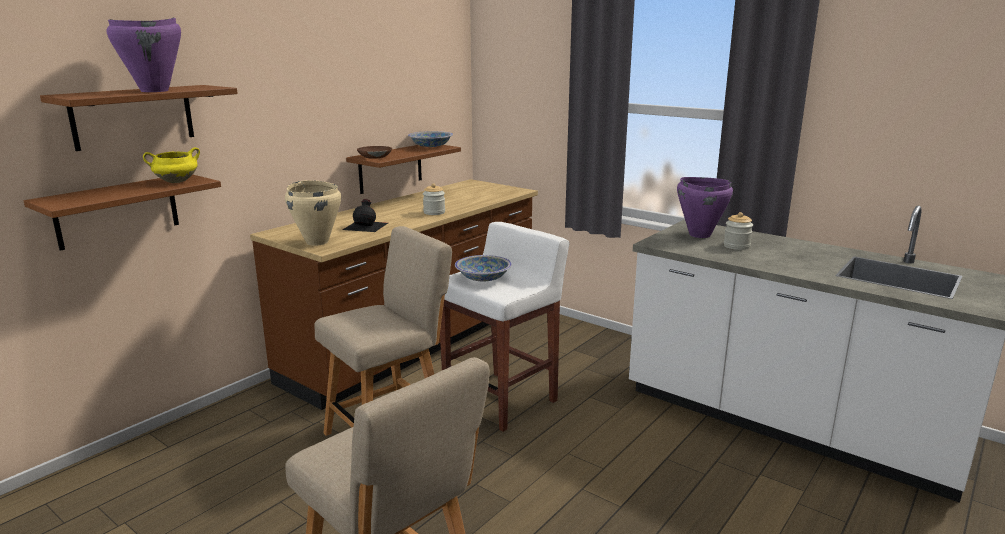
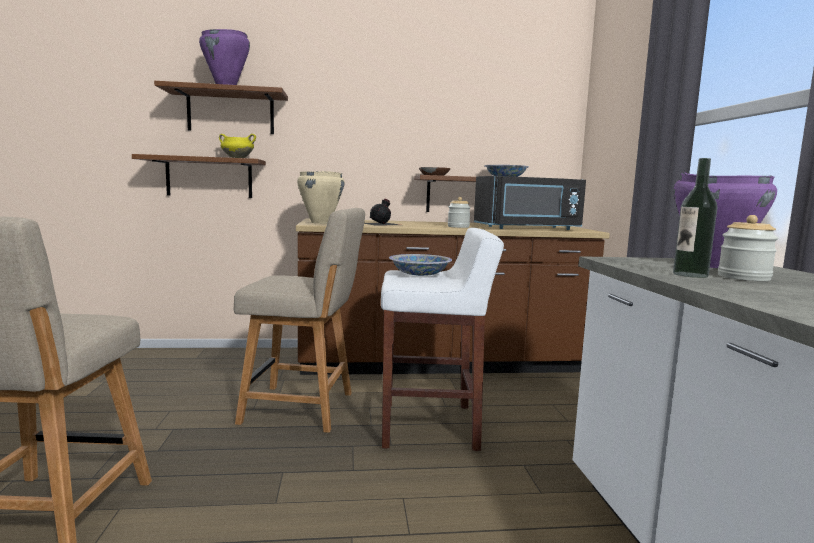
camera: 45 degrees right, 10 degrees down
none -> black microwave [474,176,586,230]
none -> bottle [673,158,717,278]

